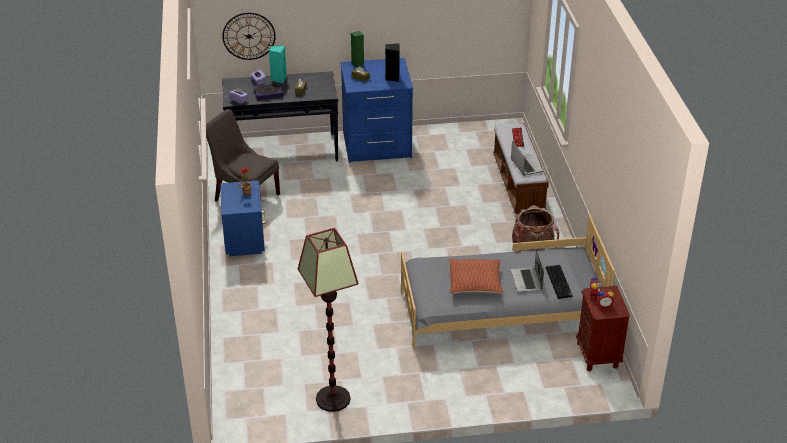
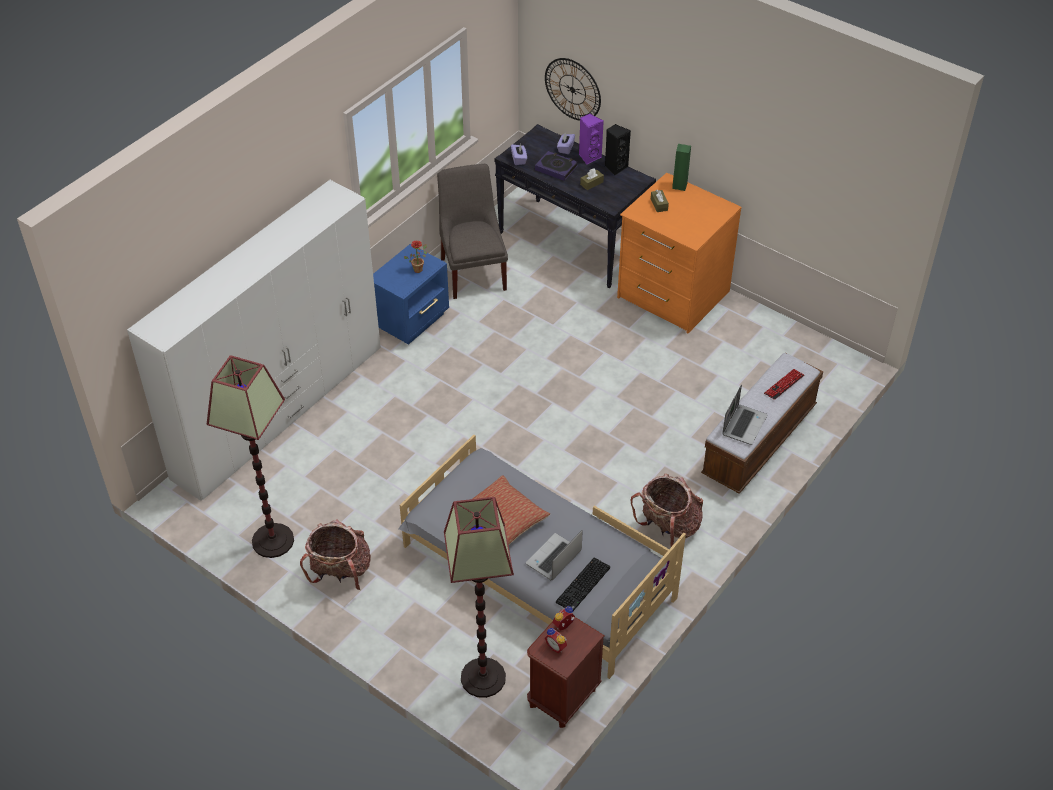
camera: 45 degrees right, 10 degrees up
turquoise speaker [269,46,287,83] -> purple speaker [579,114,604,164]
blue dresser [340,58,413,163] -> orange dresser [617,173,742,333]
black speaker [385,43,399,82] -> black speaker moved to [605,124,631,175]
none -> white wardrobe [127,180,381,501]
none -> backpack [300,519,371,590]
none -> floor lamp [444,497,514,698]

